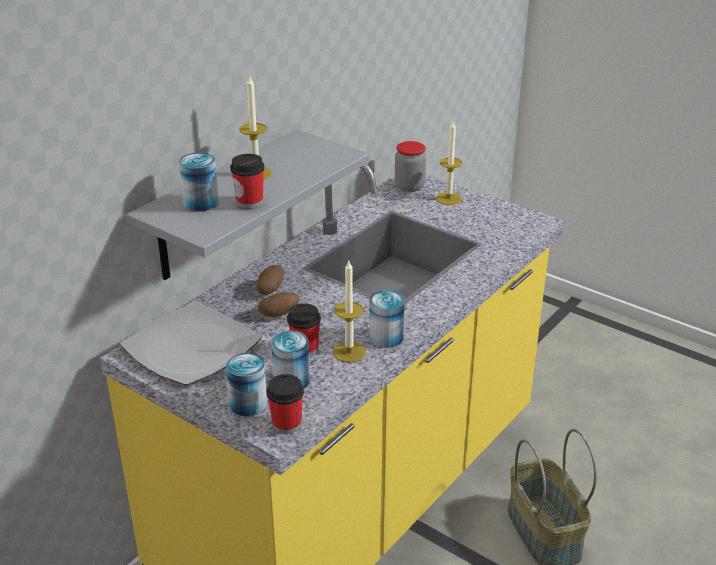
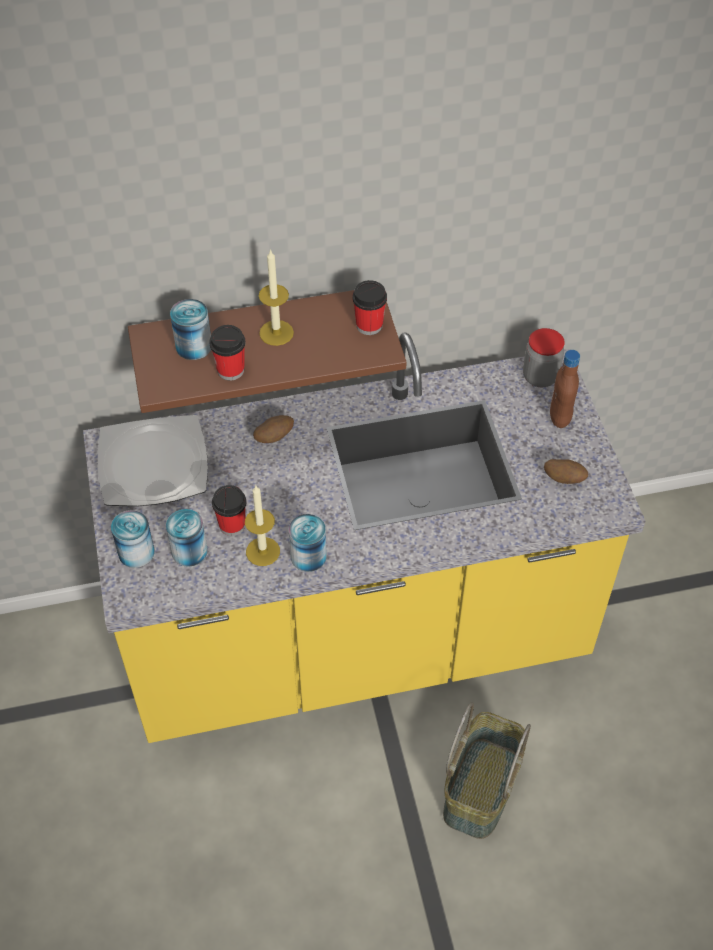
camera: 40 degrees right, 20 degrees up
grey shelf [127,130,370,280] -> brown shelf [128,290,407,413]
potato [258,292,299,317] -> potato moved to [544,459,588,484]
cup [266,374,304,434] -> cup moved to [352,280,387,335]
candle [436,120,462,205] -> brown bottle [550,350,580,428]

